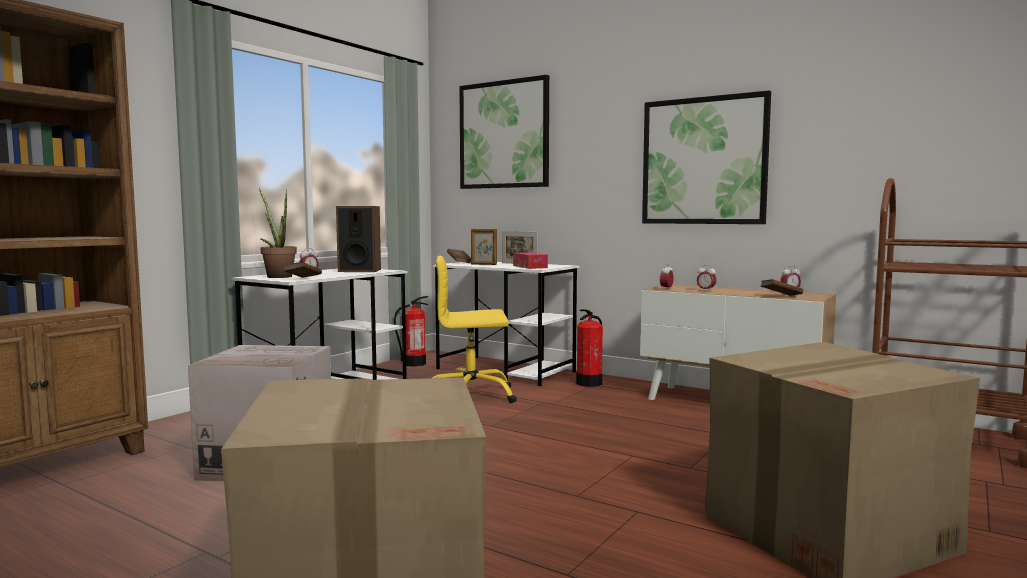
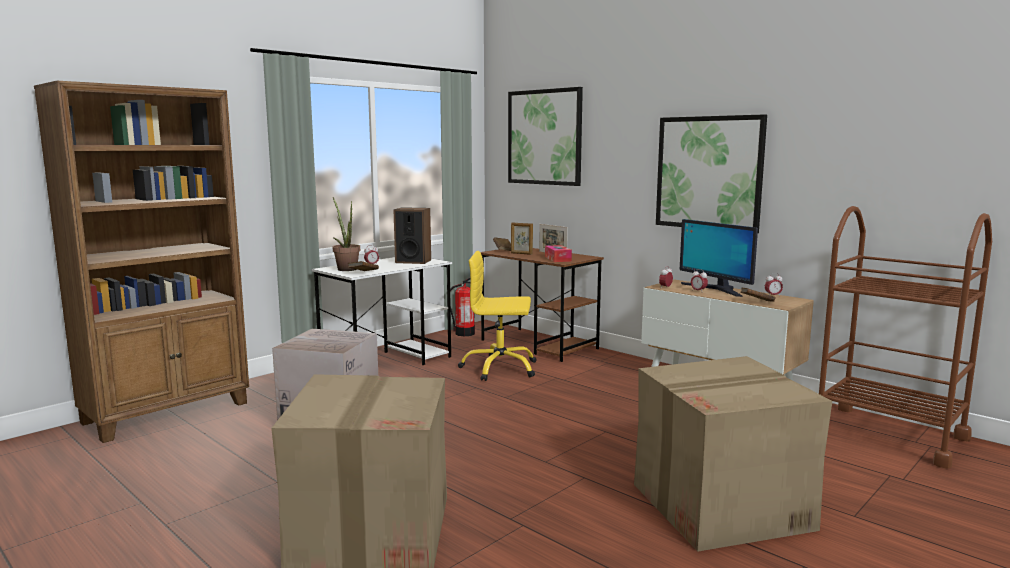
camera: 10 degrees right, 5 degrees up
white desk [432,262,580,386] -> brown desk [480,248,604,362]
fire extinguisher [576,309,603,387] -> none
none -> monitor [680,219,758,297]

